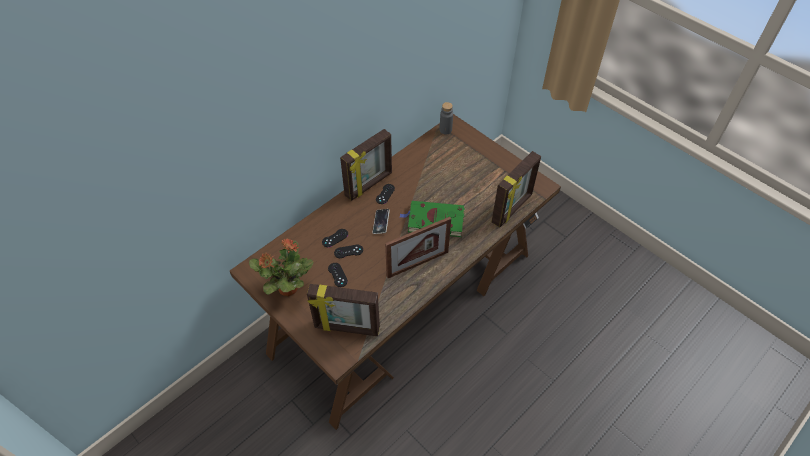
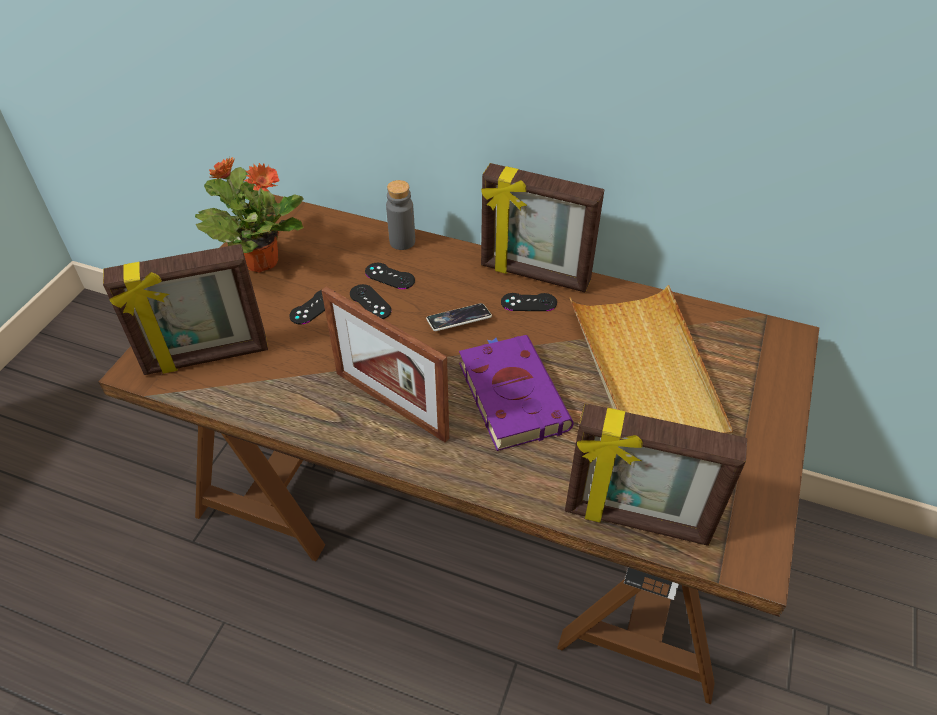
camera: 65 degrees right, 5 degrees down
picture frame [307,284,380,336] -> picture frame turned 90 degrees counterclockwise [103,244,268,375]
green book [400,201,465,237] -> purple book [459,335,574,451]
grey bottle [440,102,453,134] -> grey bottle moved to [386,180,415,250]
none -> beige tray [570,285,733,435]

